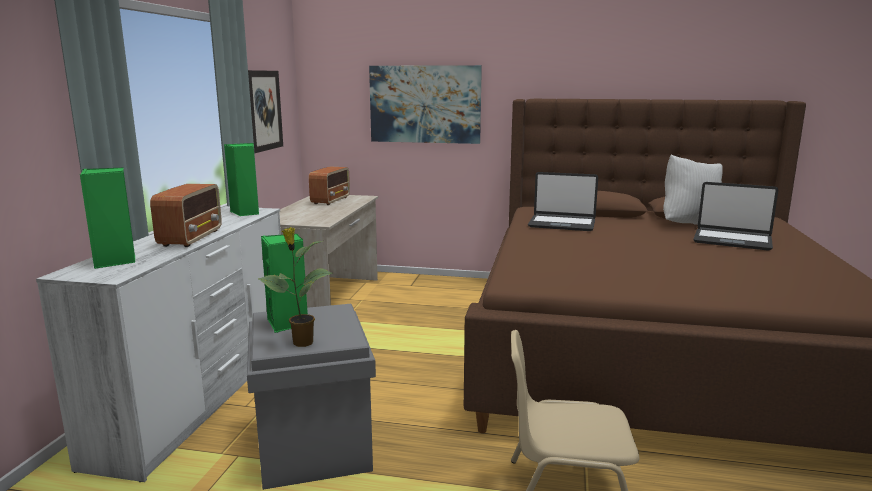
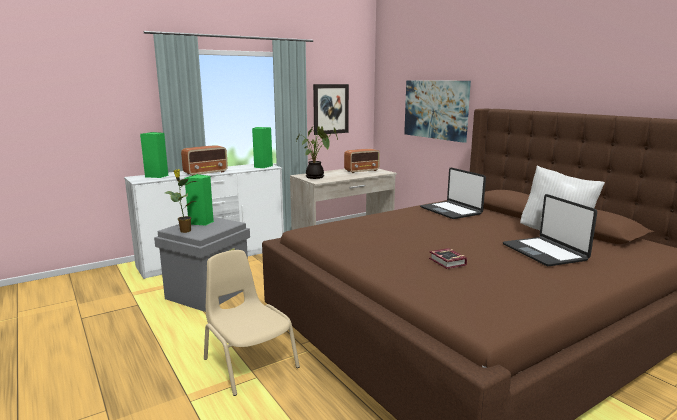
camera: 45 degrees right, 0 degrees up
none -> potted plant [296,126,338,179]
none -> book [429,248,467,269]

